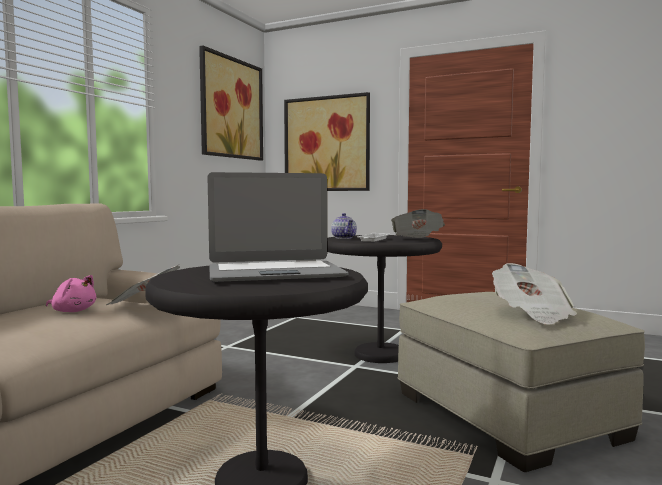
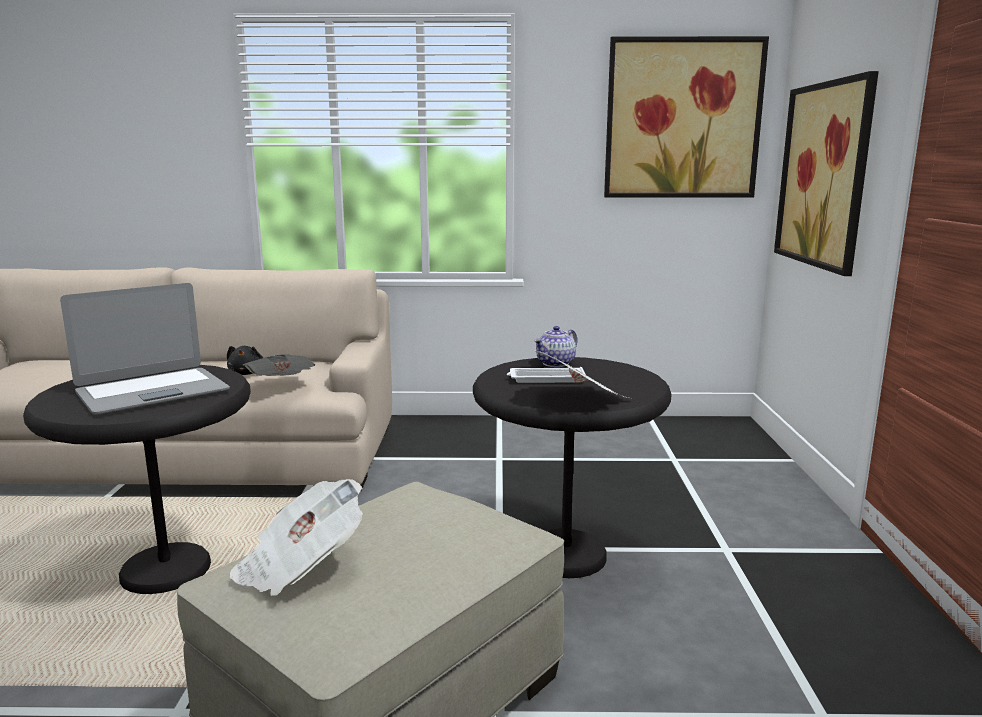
camera: 65 degrees right, 10 degrees up
pink plush toy [46,275,96,312] -> black plush toy [227,346,263,375]
laptop [207,172,348,282] -> laptop turned 90 degrees counterclockwise [60,283,230,414]

